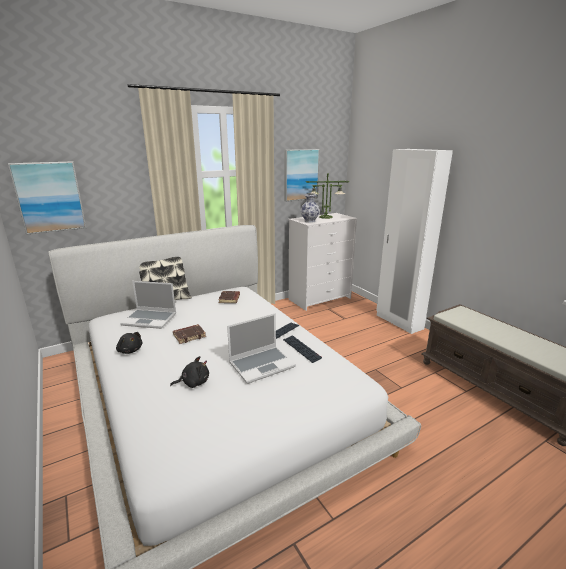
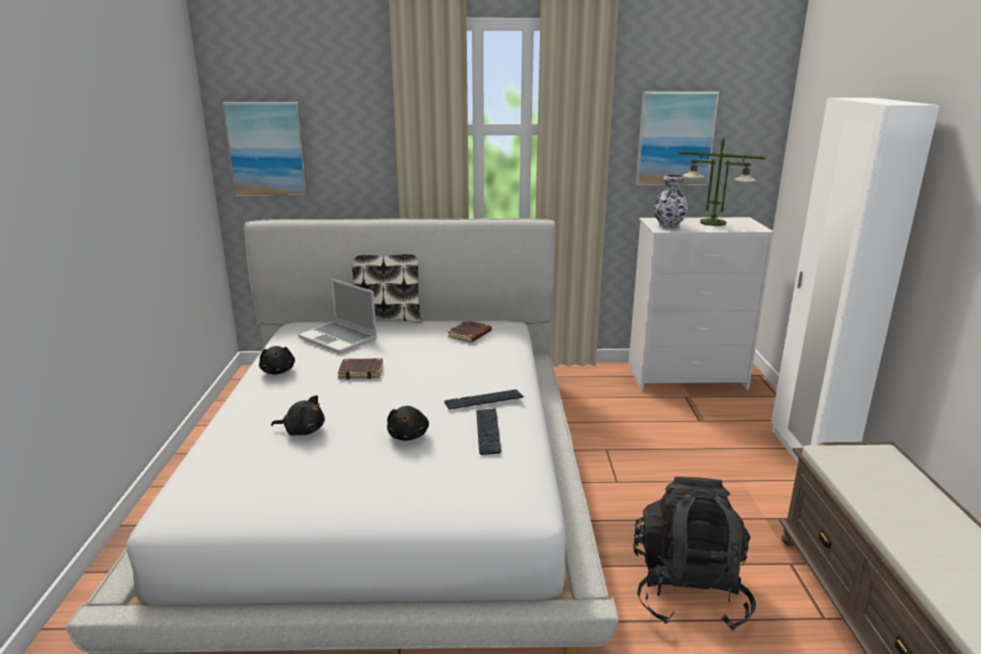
camera: 30 degrees right, 0 degrees up
laptop [227,313,296,384] -> black plush toy [387,406,429,441]
none -> black backpack [633,476,756,631]

